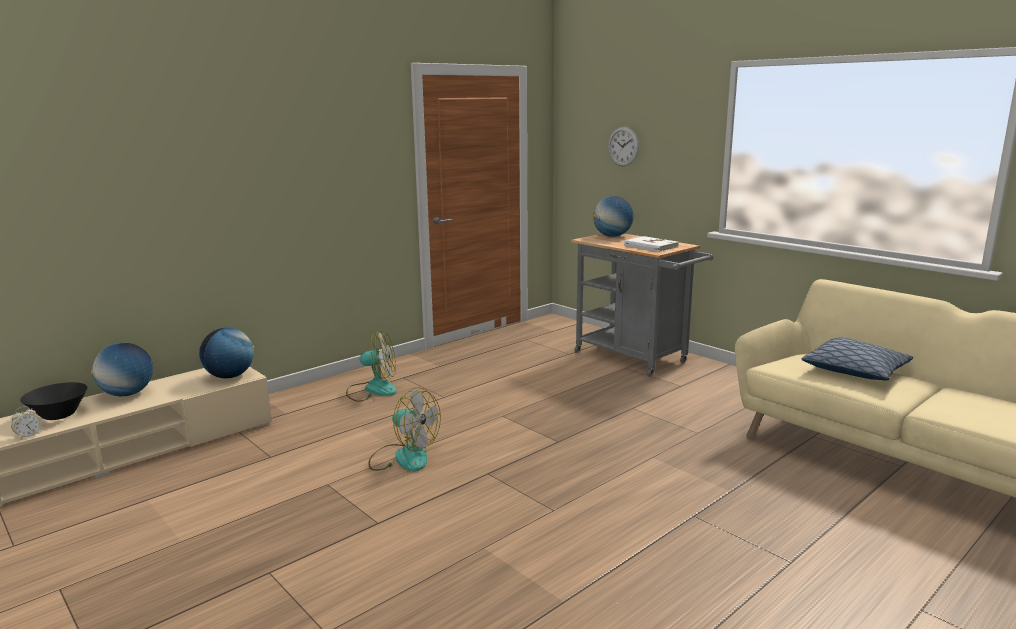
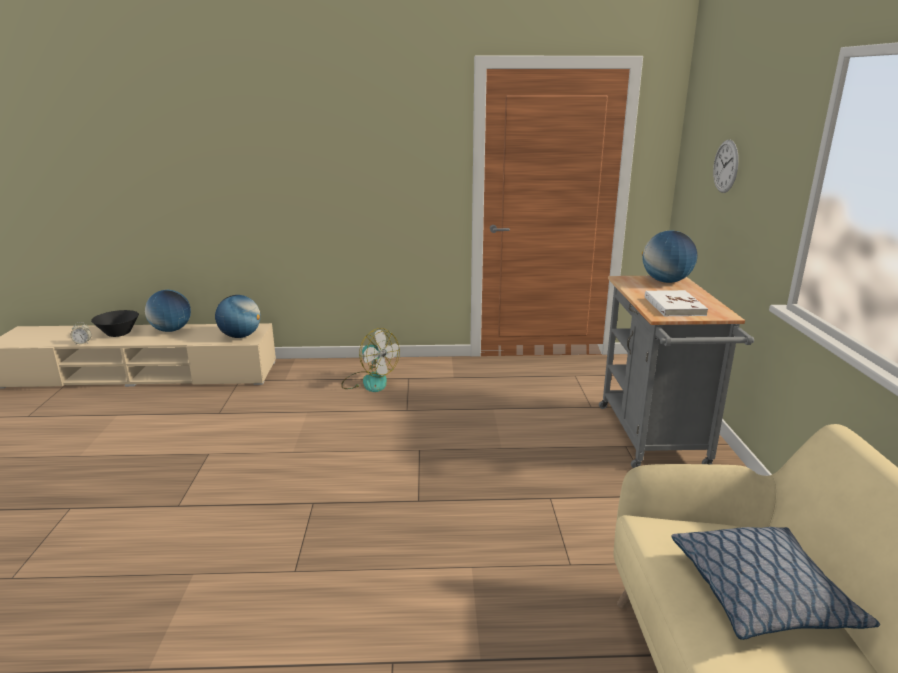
camera: 40 degrees right, 5 degrees up
fan [368,387,441,471] -> none

